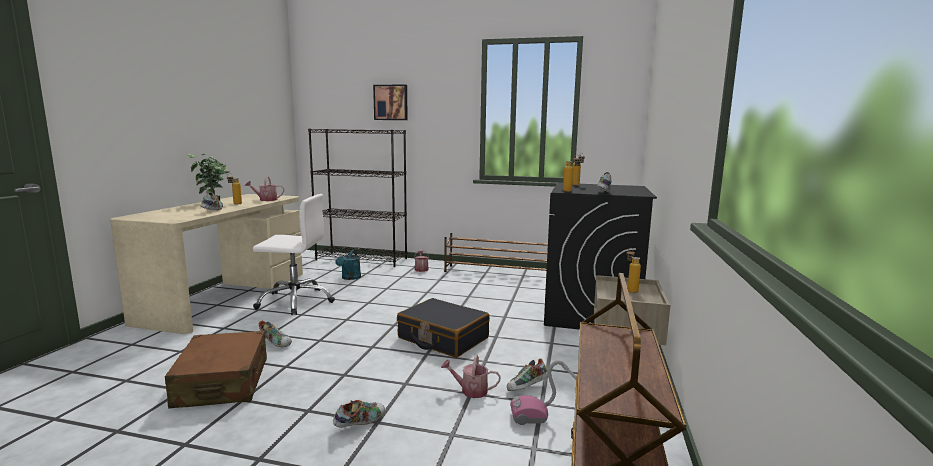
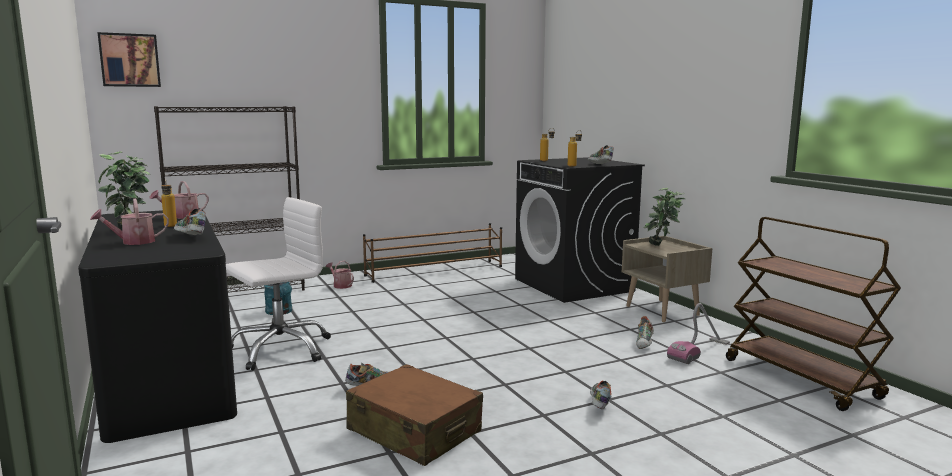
camera: 40 degrees left, 0 degrees up
beige desk [110,194,303,334] -> black desk [78,208,237,443]
picture [373,84,408,120] -> picture moved to [97,32,161,87]
black suitcase [397,298,490,358] -> none
watering can [441,354,501,398] -> watering can moved to [90,199,169,245]
bottle [627,248,641,293] -> potted plant [643,188,685,246]

